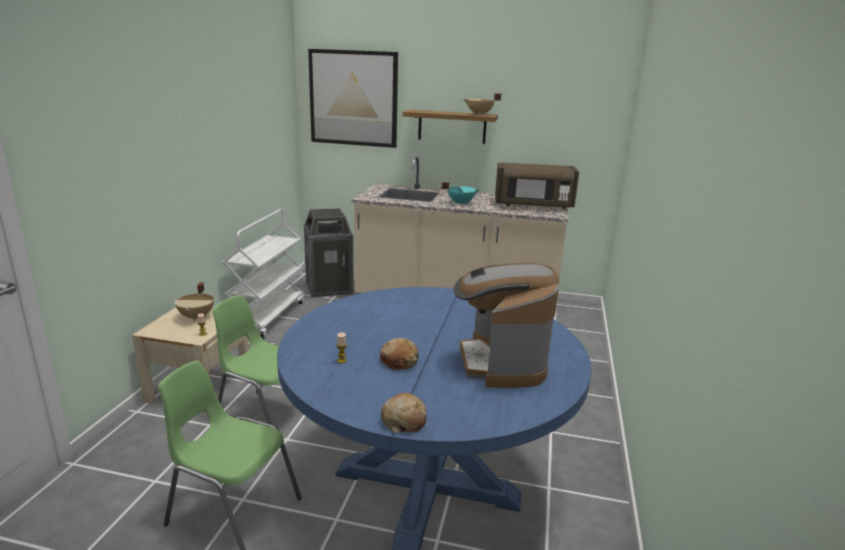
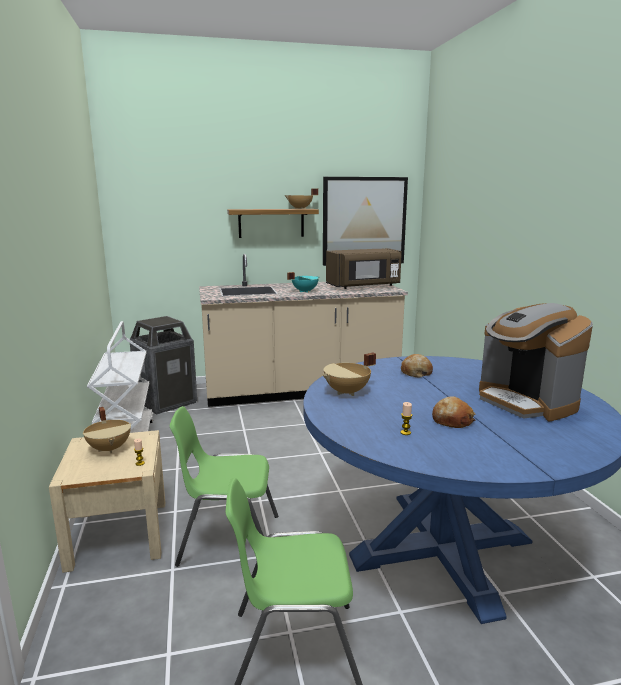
camera: 25 degrees left, 5 degrees down
picture [308,49,398,148] -> picture moved to [323,177,408,266]
bread [381,393,426,433] -> bread moved to [401,354,433,378]
none -> beige cooking pot [322,353,376,396]

